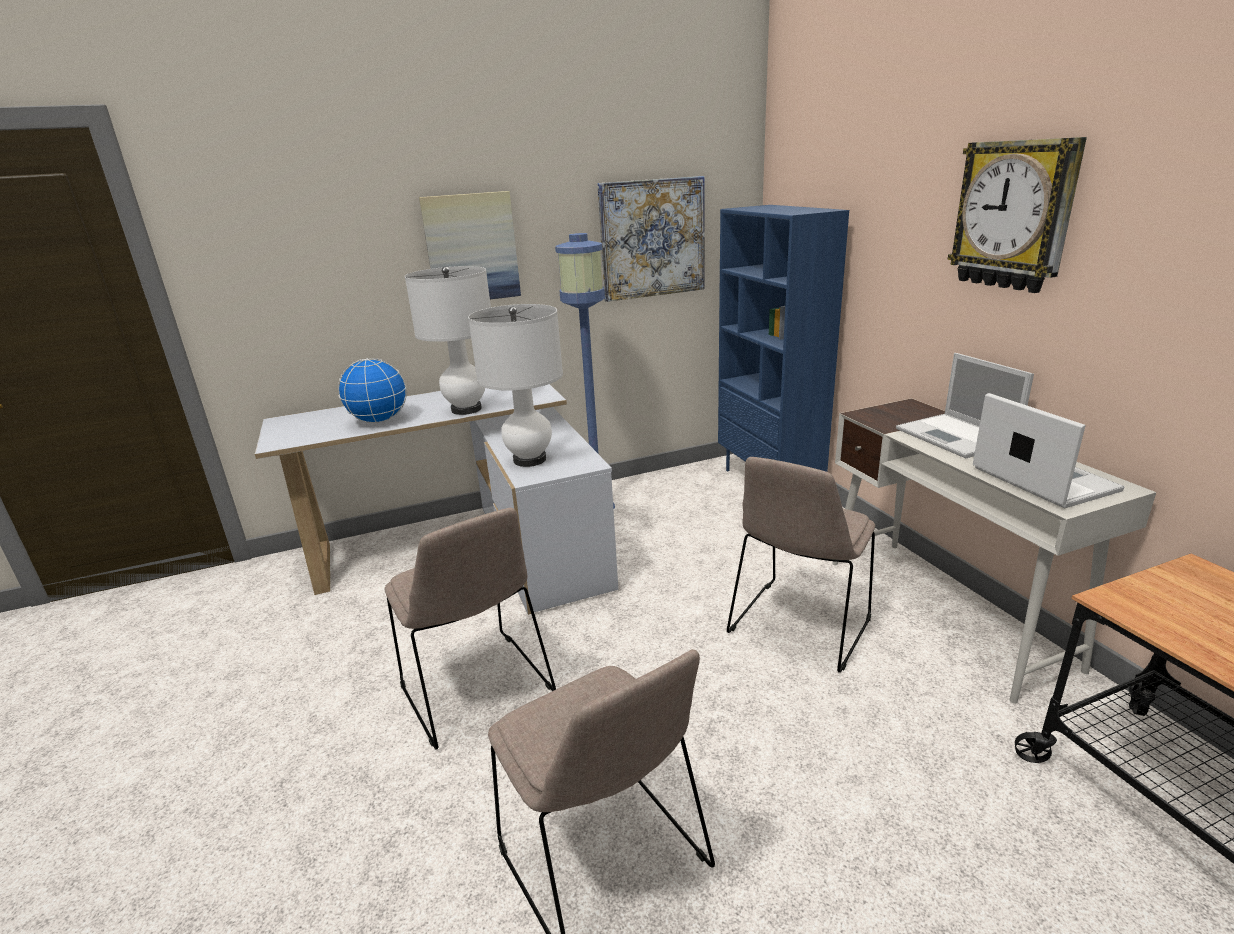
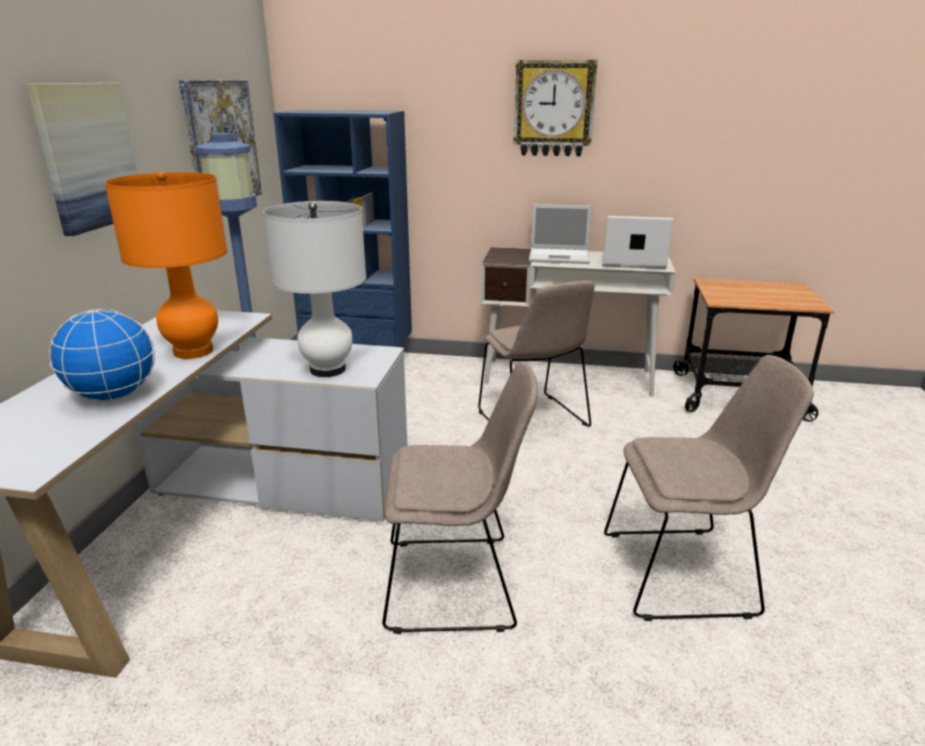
camera: 60 degrees left, 0 degrees up
white table lamp [405,266,491,415] -> orange table lamp [105,171,228,359]

